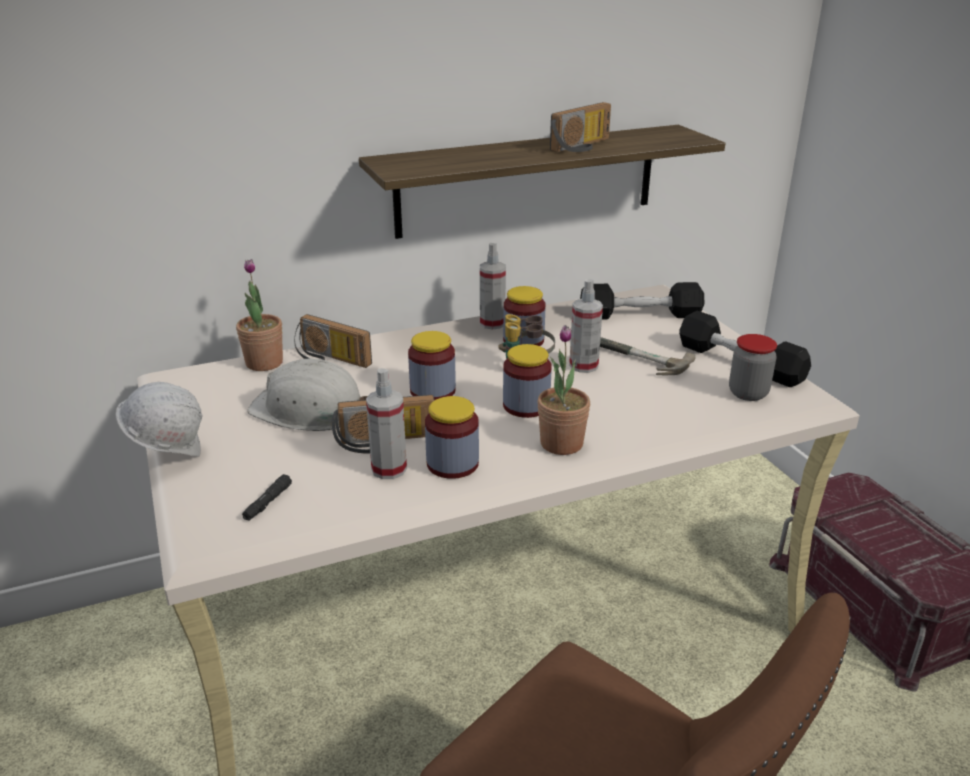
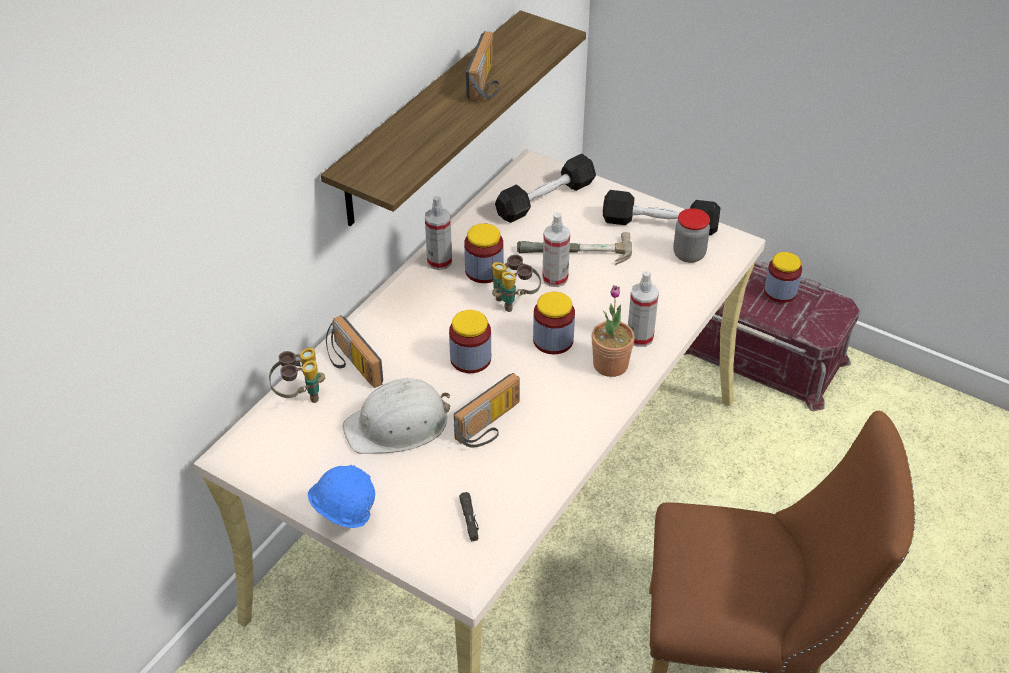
camera: 35 degrees left, 15 degrees up
white hard hat [116,382,203,457] -> blue hard hat [308,465,375,528]
potted plant [236,259,283,371] -> binoculars [269,347,325,403]
radio [294,314,372,368] -> radio turned 60 degrees clockwise [326,315,383,388]
spray bottle [366,368,407,479] -> spray bottle moved to [628,271,659,347]
jar [425,396,479,479] -> jar moved to [764,252,802,303]

